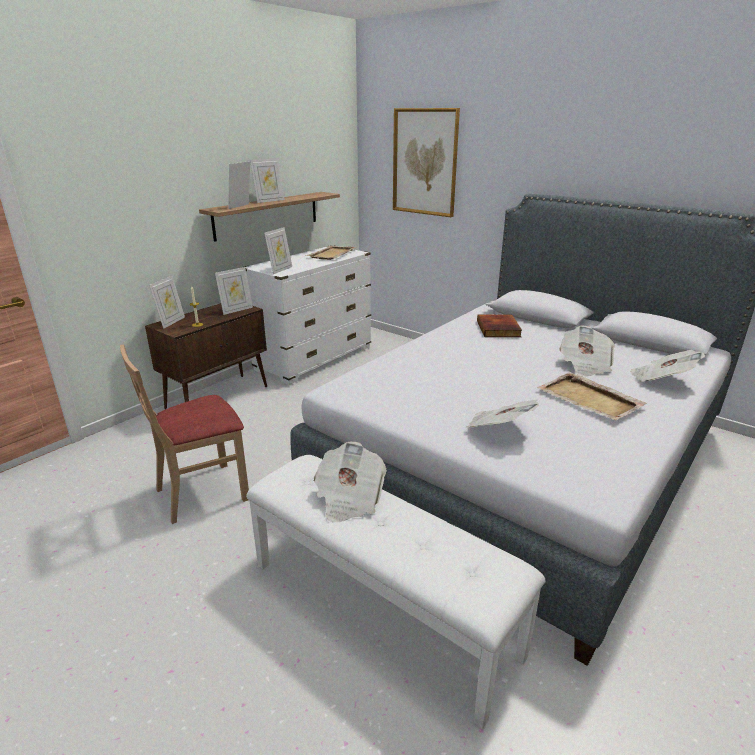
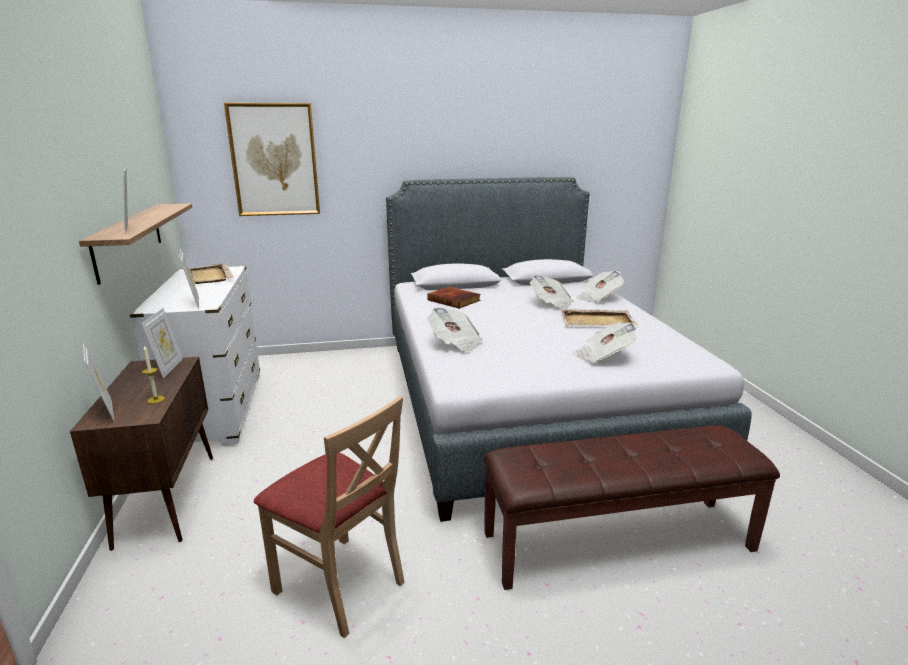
camera: 50 degrees left, 5 degrees down
beige chair [120,344,249,524] -> beige chair turned 60 degrees counterclockwise [254,396,405,638]
white bench [246,455,545,729] -> brown bench [484,425,780,590]
picture frame [250,158,285,203] -> none
newspaper [314,442,387,523] -> newspaper moved to [427,307,483,353]

